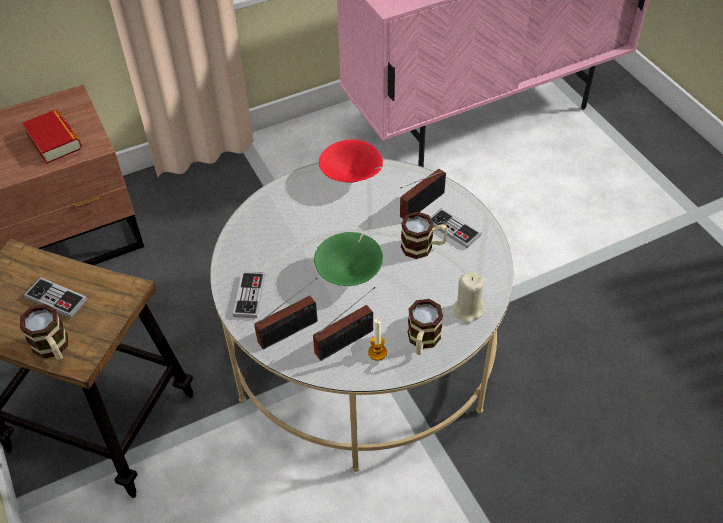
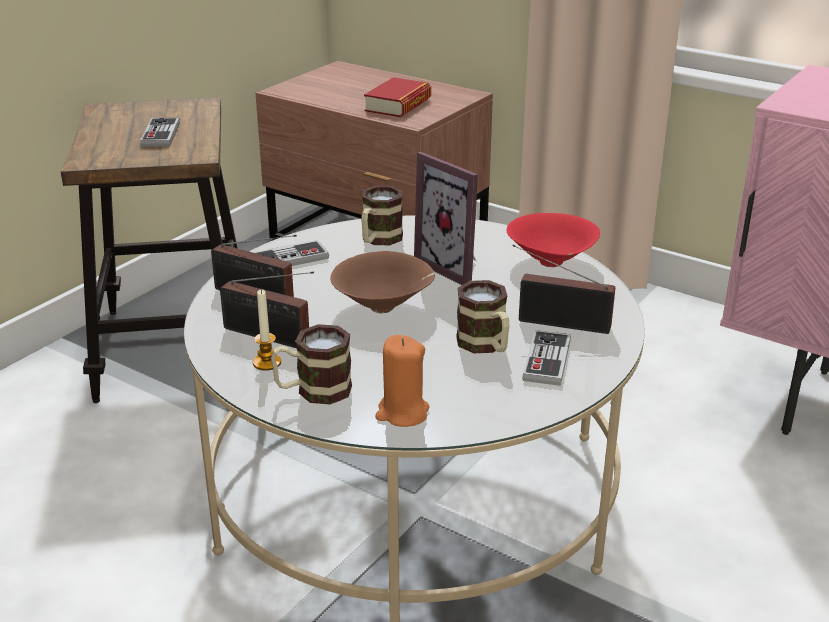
camera: 60 degrees right, 20 degrees down
mug [20,304,68,361] -> mug moved to [361,186,403,245]
green bowl [314,232,383,286] -> brown bowl [330,251,435,313]
beige candle [454,272,484,324] -> orange candle [375,335,429,427]
none -> picture frame [414,152,478,285]

